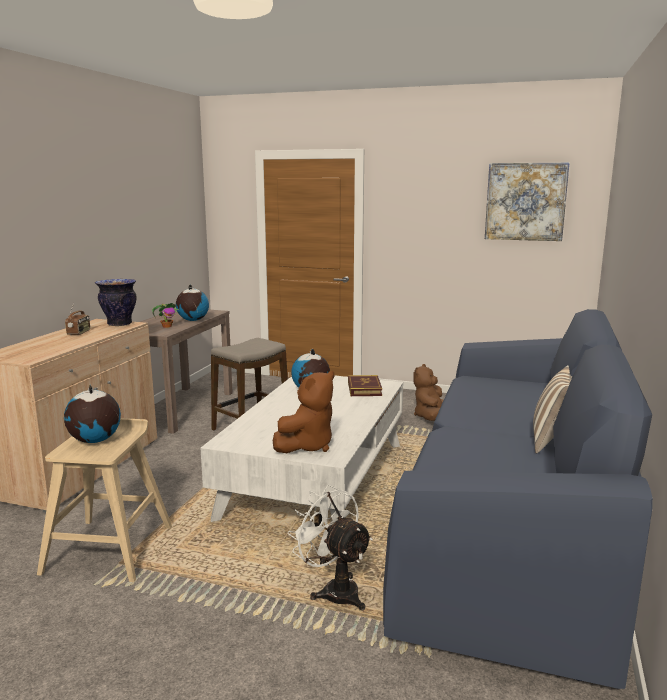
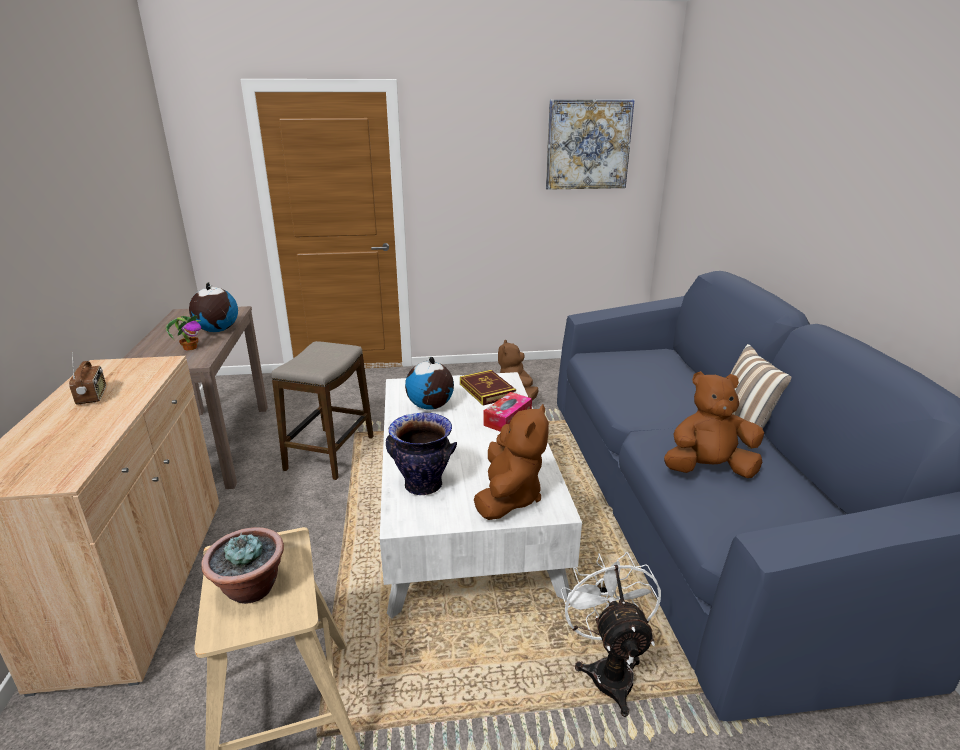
camera: 25 degrees left, 10 degrees up
globe [64,385,121,443] -> potted plant [201,527,284,604]
vase [95,279,137,326] -> vase moved to [386,412,457,495]
white fan [288,485,373,611] -> white fan turned 60 degrees clockwise [561,552,661,717]
none -> tissue box [483,392,532,432]
none -> brown plush toy [664,371,764,478]

